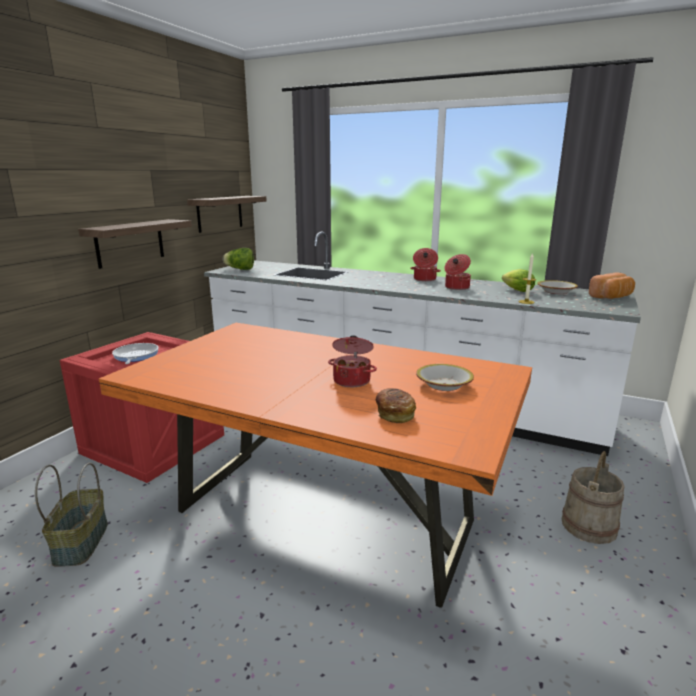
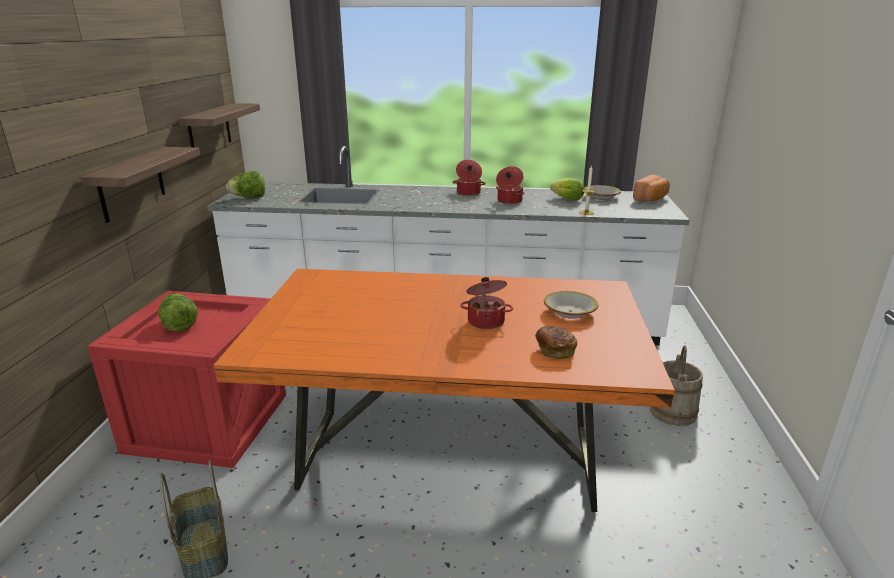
camera: 20 degrees left, 5 degrees up
frying pan [112,343,159,364] -> lettuce [158,293,198,332]

